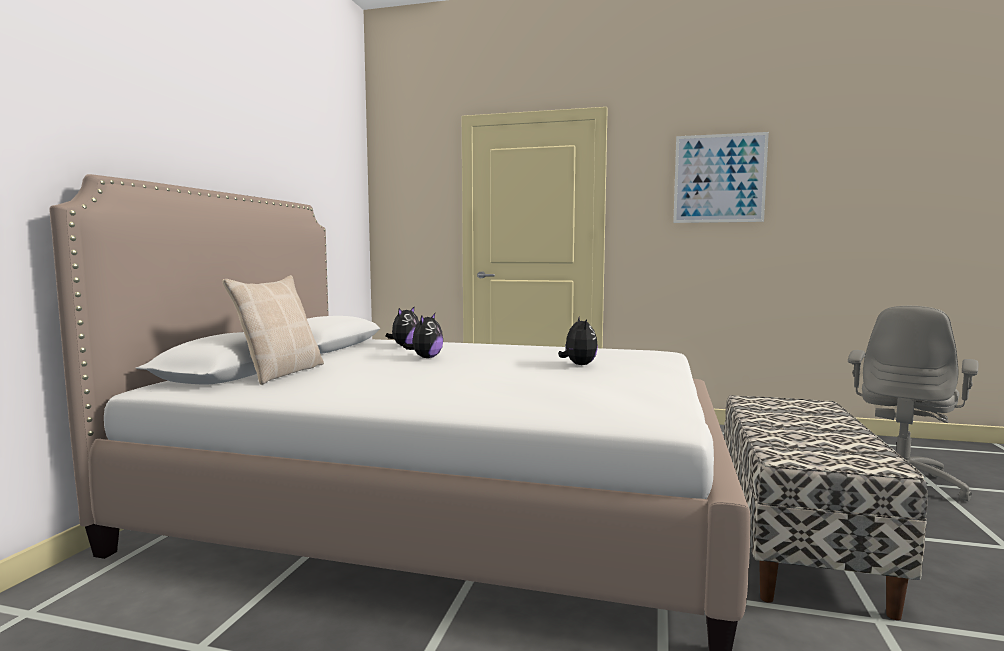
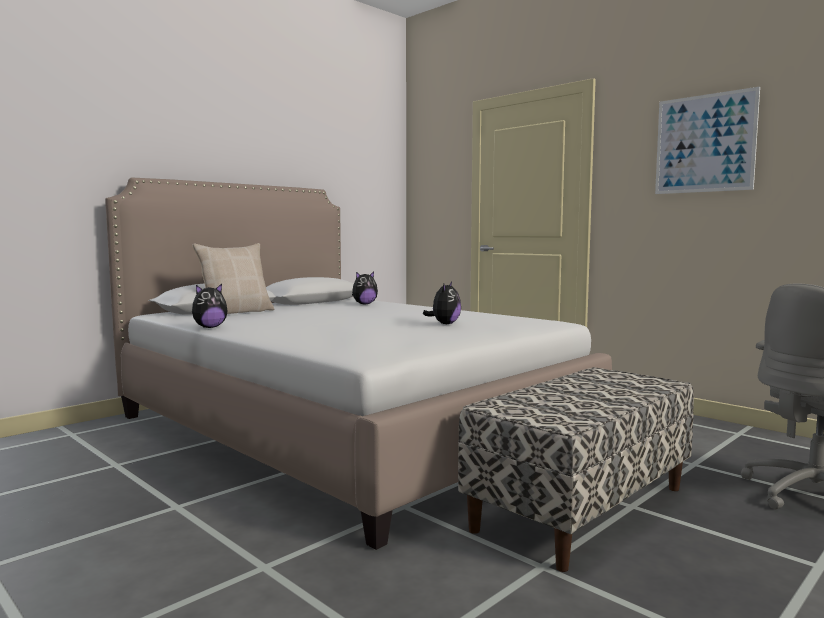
camera: 30 degrees right, 0 degrees up
plush toy [403,313,443,358] -> plush toy moved to [192,284,228,328]

